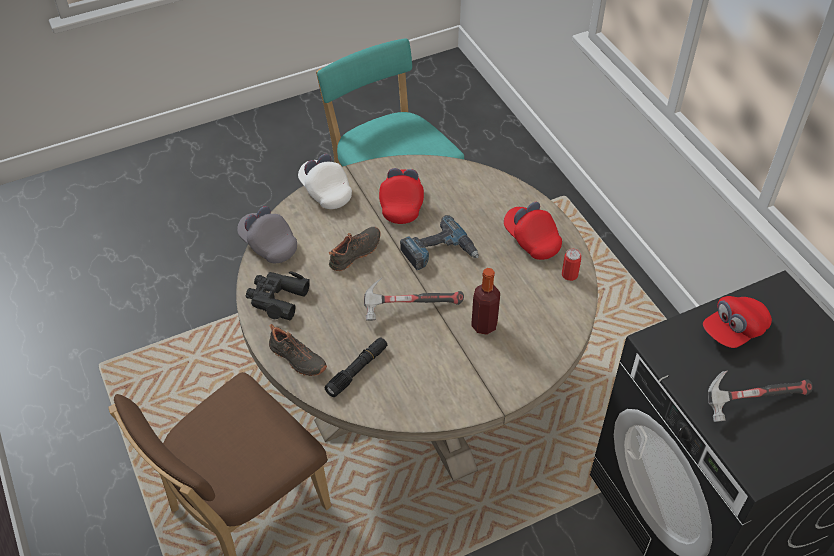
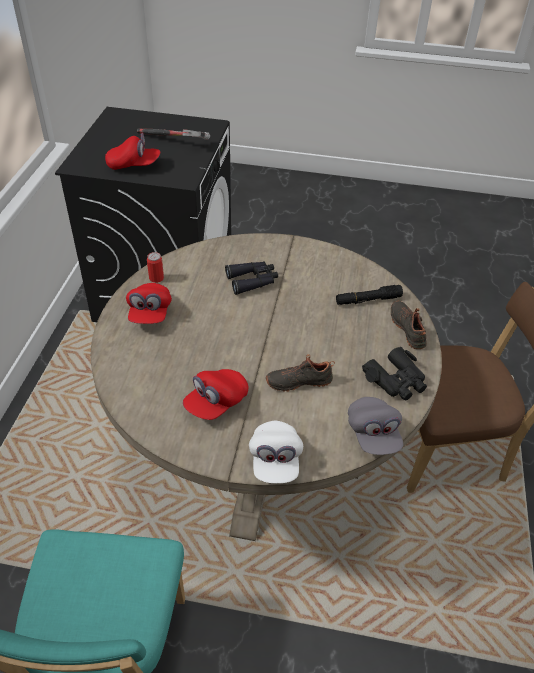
camera: 145 degrees left, 5 degrees down
hammer [364,277,464,321] -> none
power drill [400,215,479,270] -> none
bottle [471,268,500,335] -> black binoculars [225,261,278,295]

